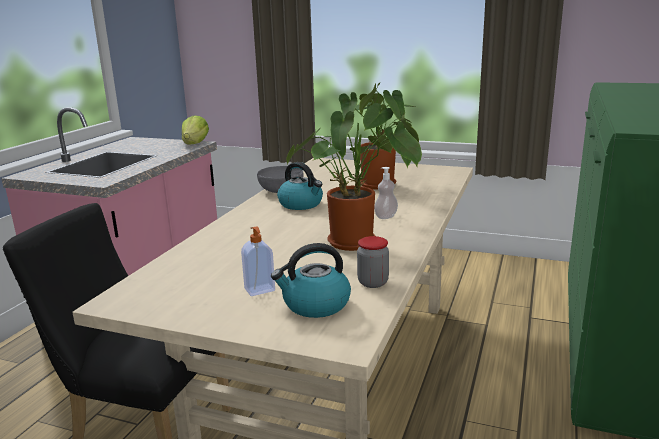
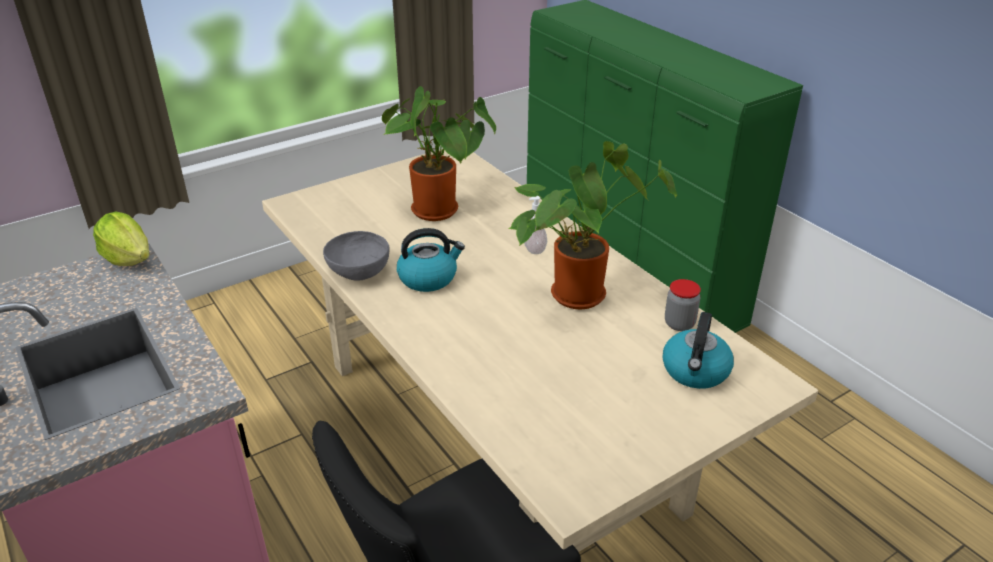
camera: 55 degrees left, 15 degrees up
soap dispenser [241,226,275,296] -> none

